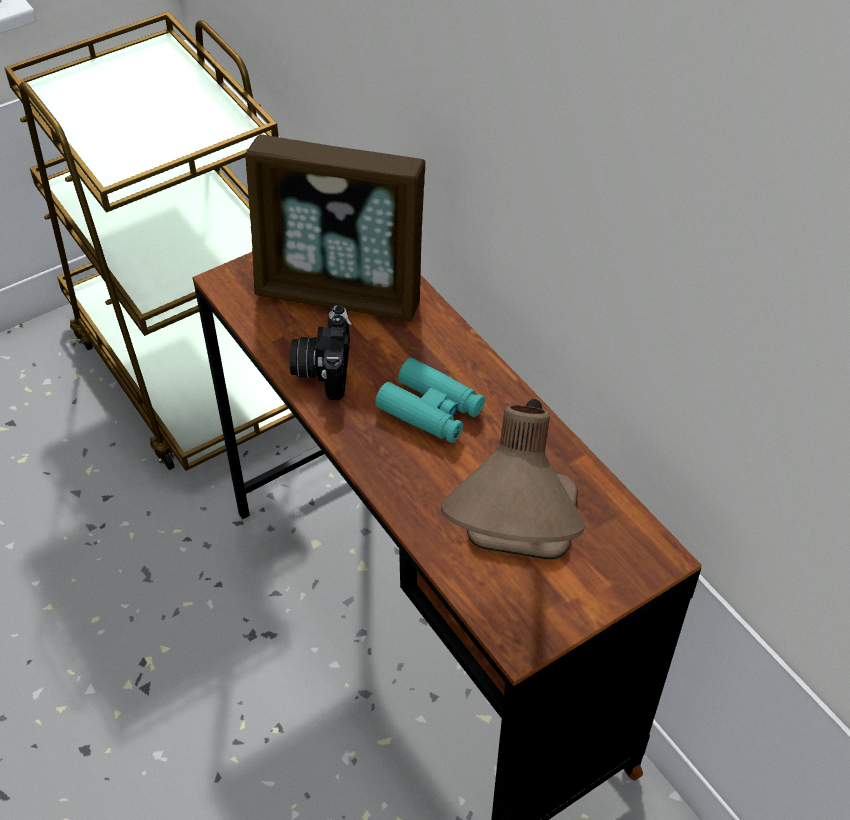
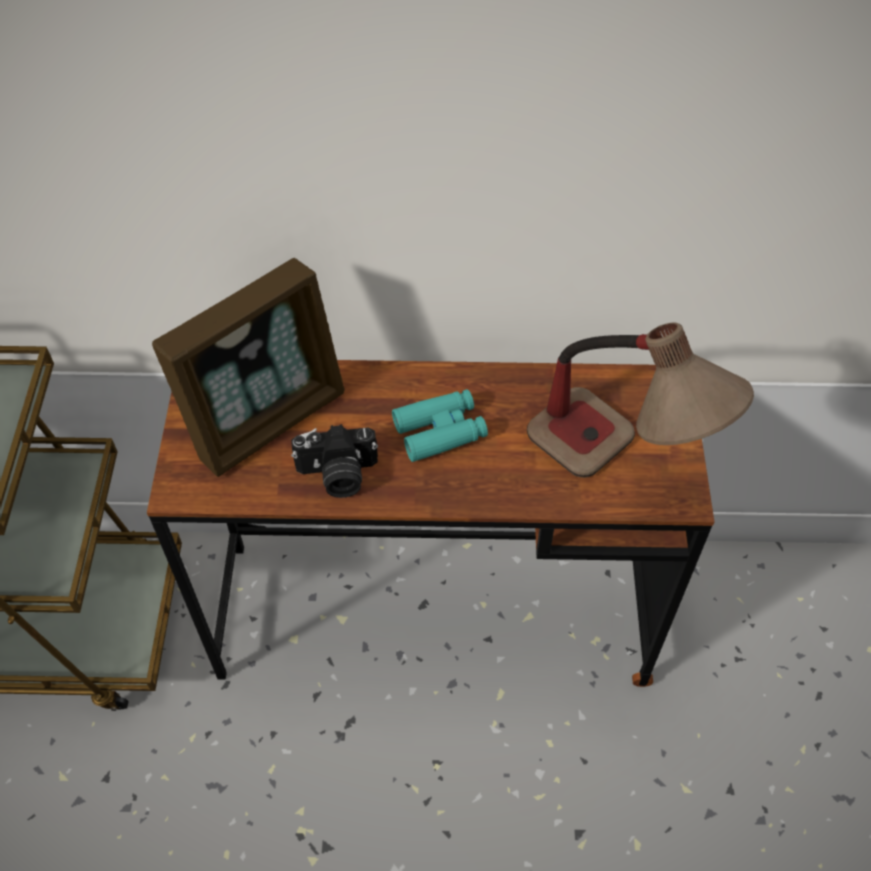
camera: 55 degrees left, 5 degrees up
camera [290,305,352,400] -> camera turned 45 degrees counterclockwise [291,424,378,498]

